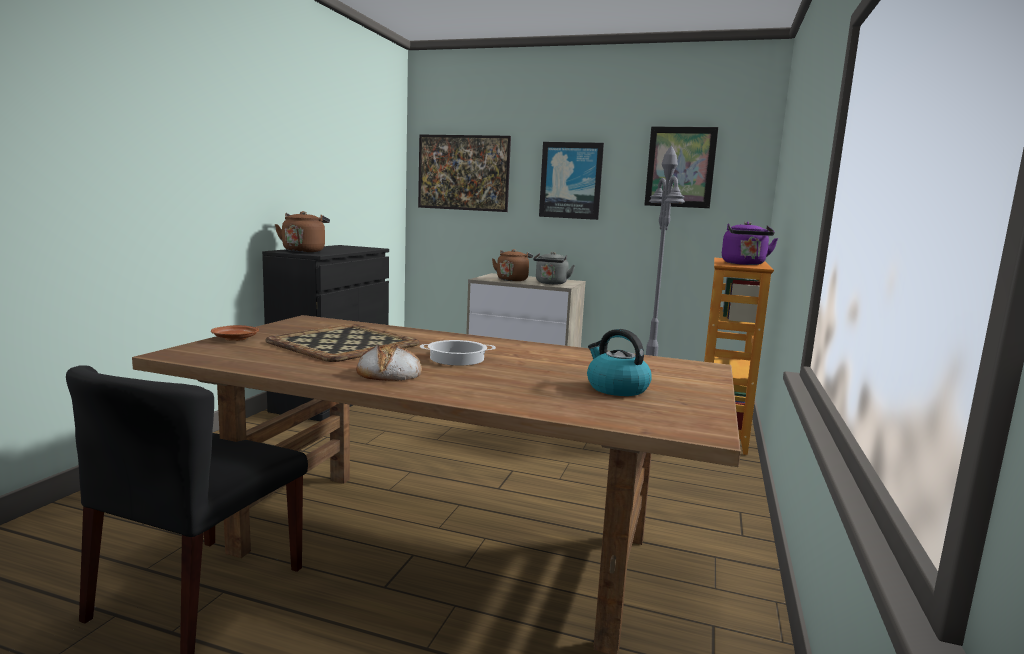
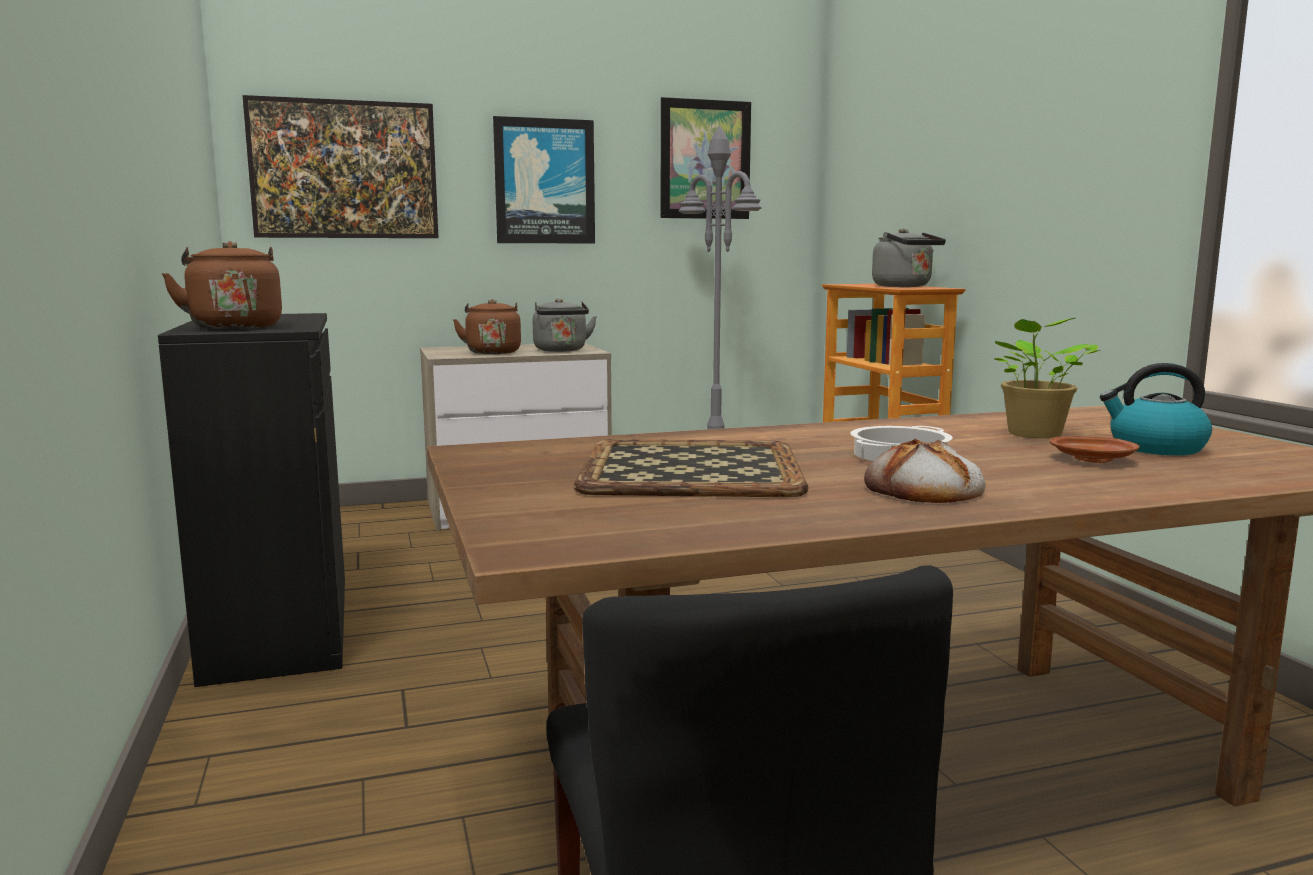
camera: 35 degrees left, 0 degrees up
brown plate [211,325,259,341] -> brown plate moved to [1050,436,1140,463]
purple kettle [722,222,778,265] -> grey kettle [872,229,946,287]
none -> potted plant [994,318,1100,439]

